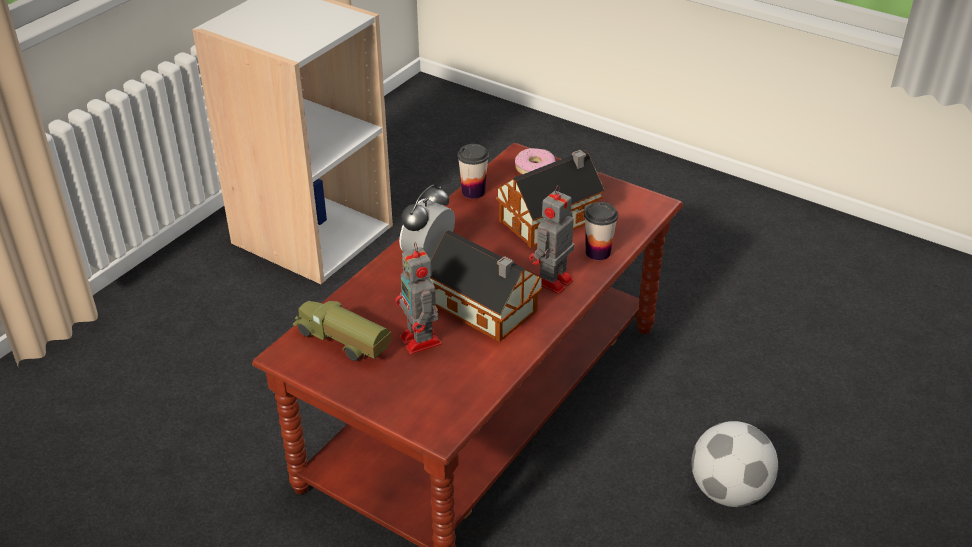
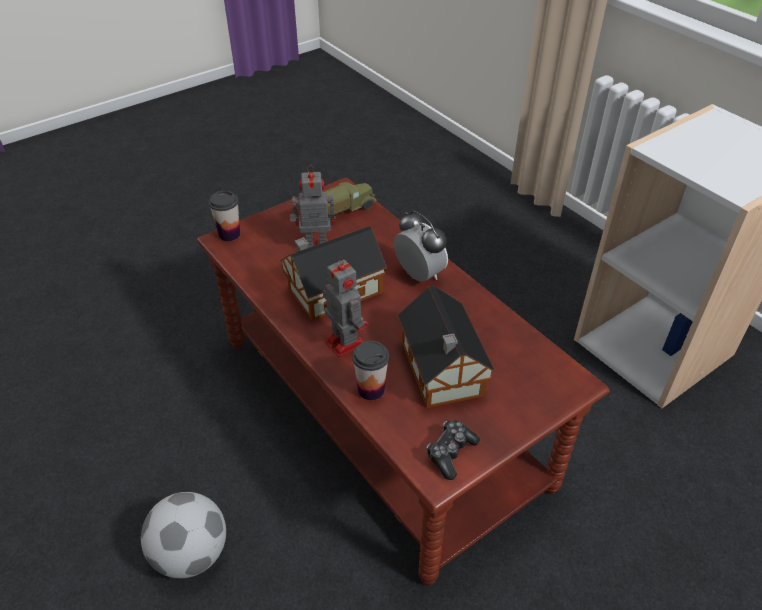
camera: 110 degrees right, 5 degrees up
cup [457,144,489,199] -> cup moved to [209,191,240,241]
donut [515,148,555,174] -> none
none -> game controller [426,420,480,480]

